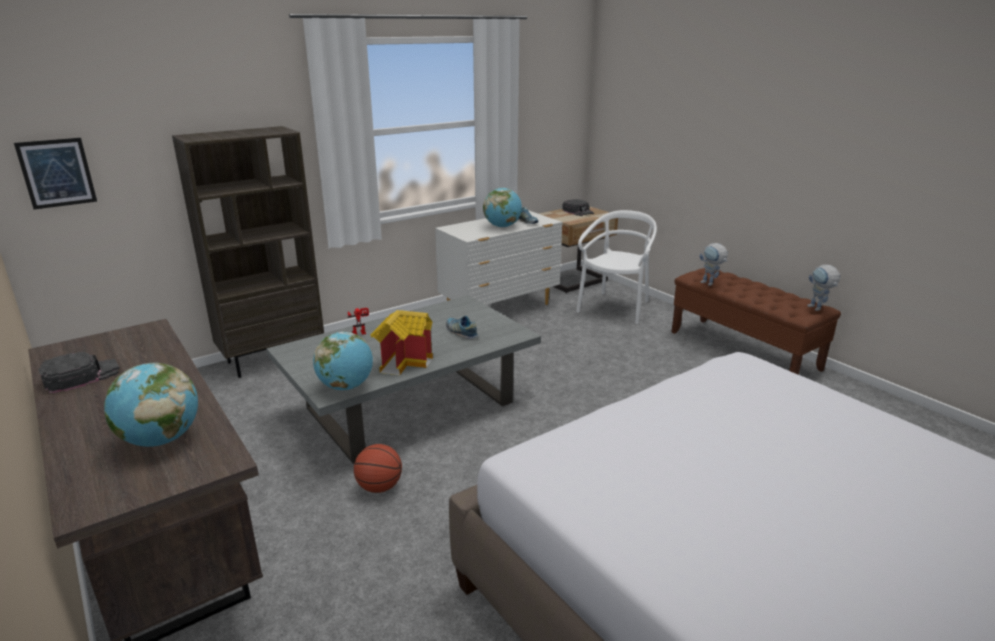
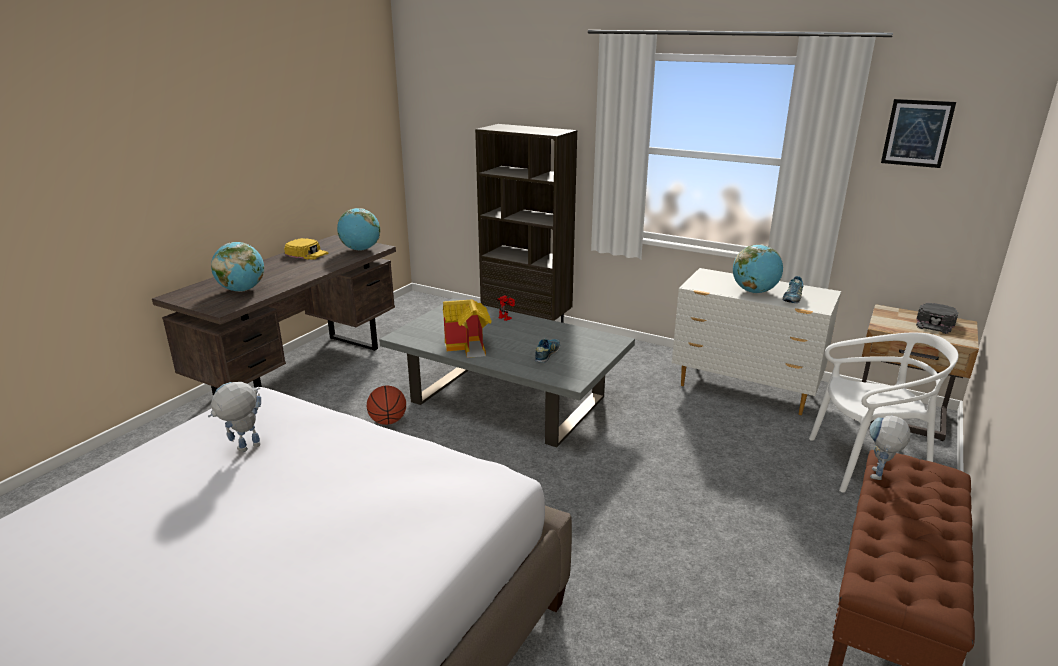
camera: 65 degrees right, 0 degrees up
picture [14,138,97,209] -> picture moved to [881,99,956,168]
black cap [38,351,120,393] -> yellow cap [284,238,328,260]
globe [313,331,373,390] -> globe moved to [337,208,380,250]
toy robot [807,265,840,311] -> toy robot moved to [208,382,261,452]

